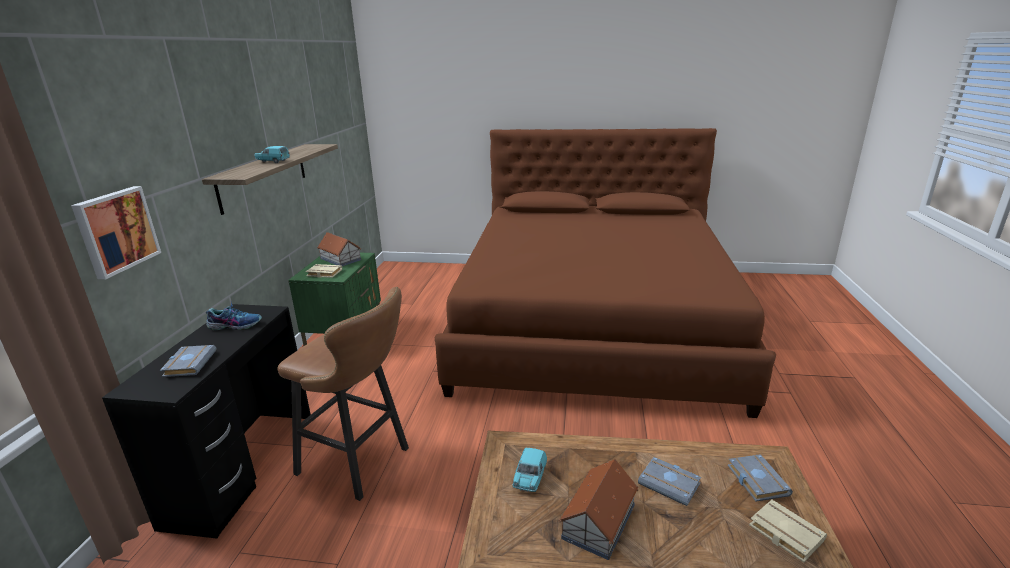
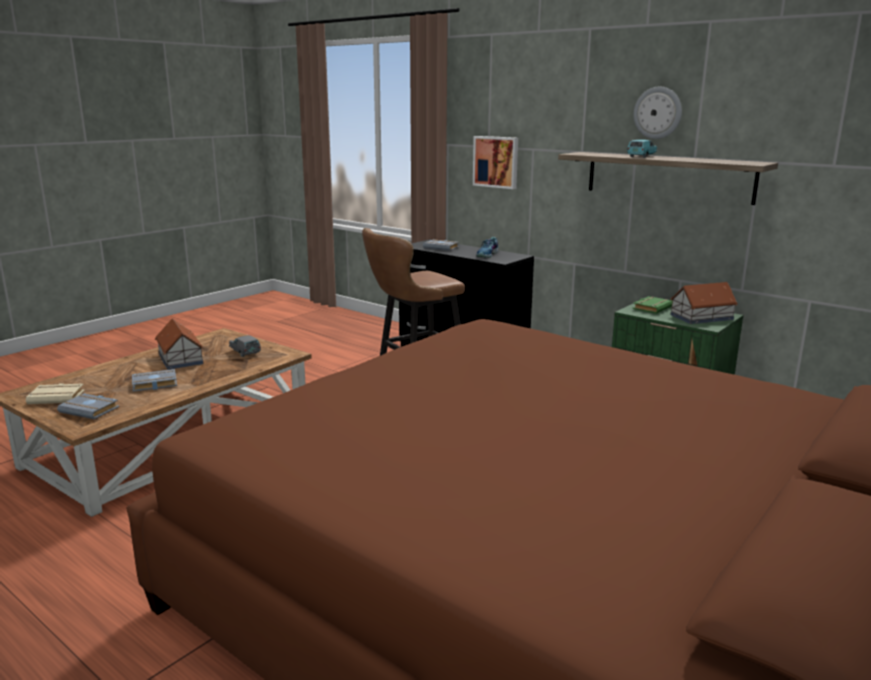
camera: 120 degrees right, 5 degrees down
beige book [306,264,342,278] -> green book [632,296,672,314]
turquoise toy car [512,448,547,492] -> grey toy car [229,335,261,357]
none -> wall clock [633,86,682,139]

